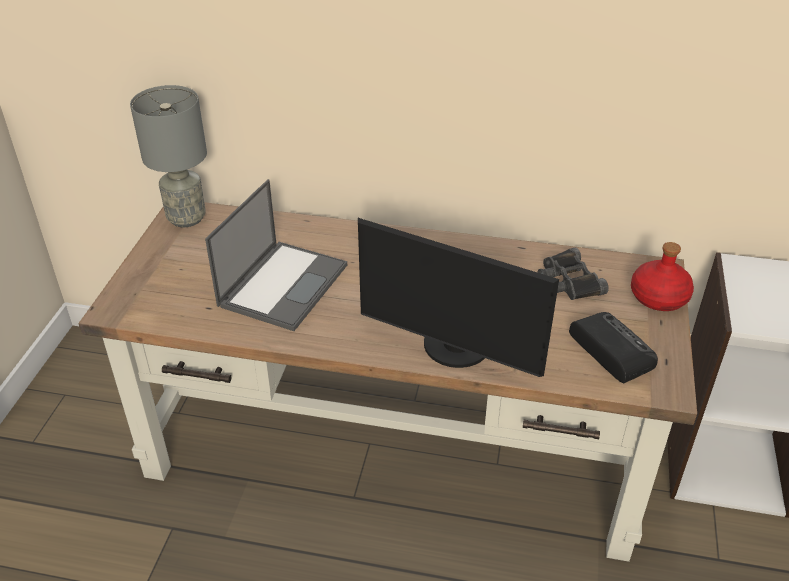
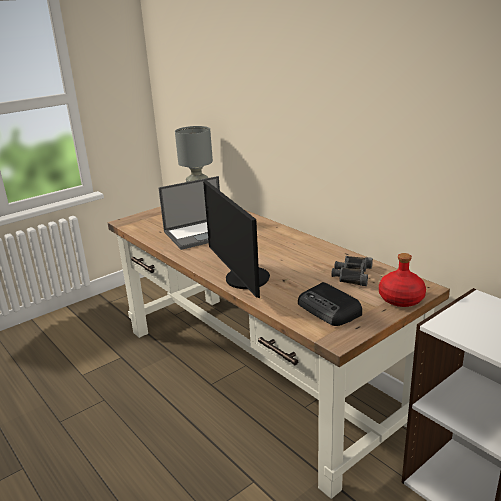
camera: 40 degrees right, 15 degrees down
radio [569,312,658,383] -> radio turned 135 degrees clockwise [298,282,362,326]

